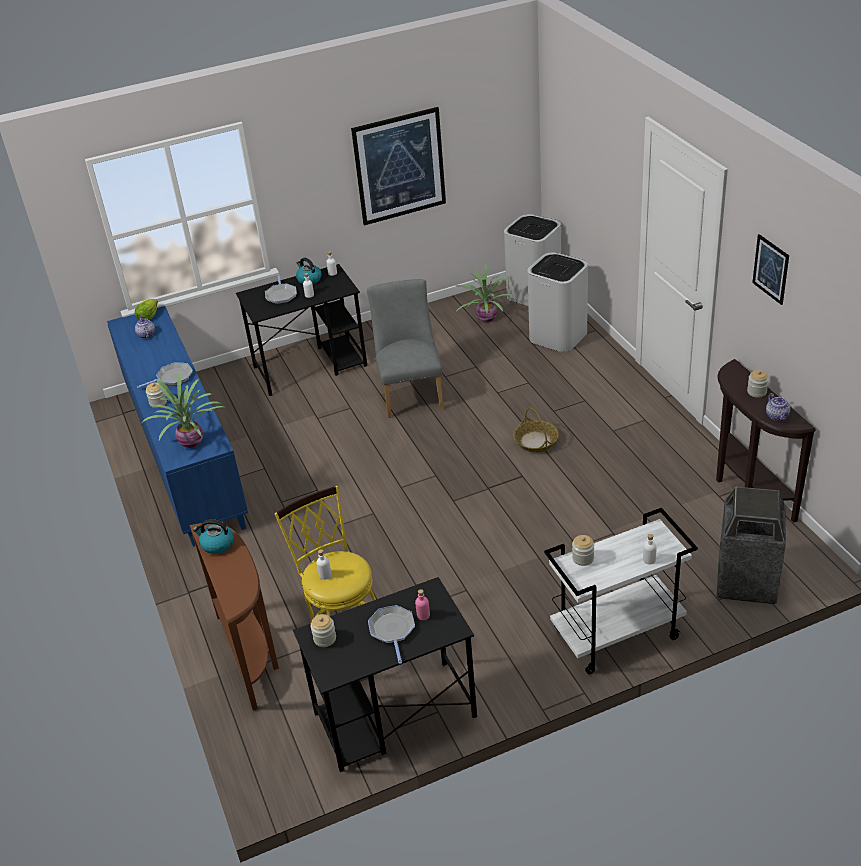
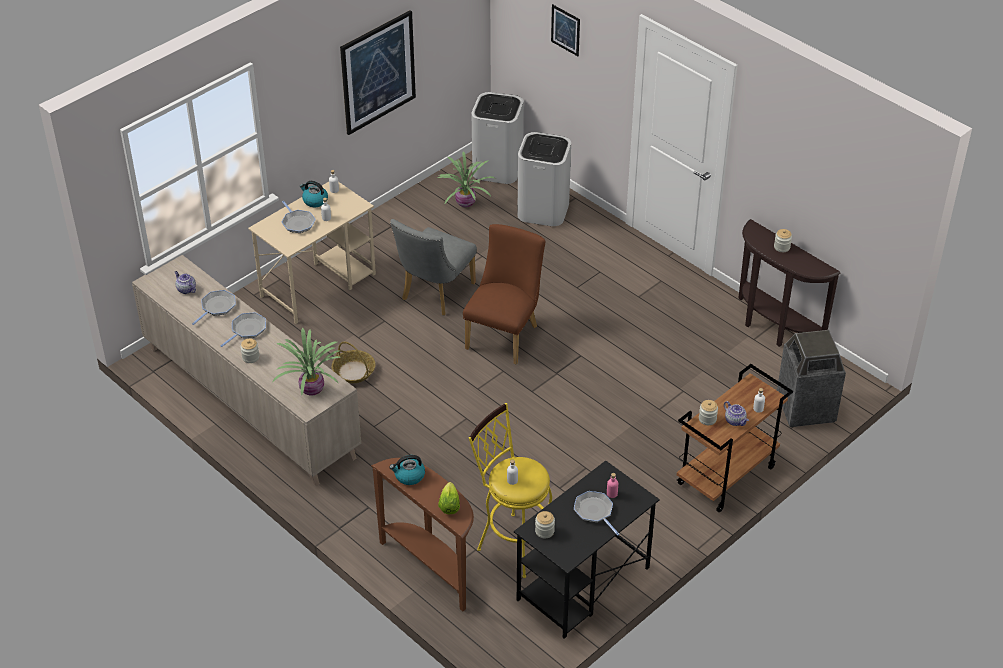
camera: 25 degrees left, 5 degrees up
blue cabinet [107,306,248,547] -> beige cabinet [132,255,361,486]
lettuce [135,299,158,320] -> lettuce moved to [438,482,460,514]
black desk [236,264,367,396] -> beige desk [248,182,376,324]
grey chair [367,279,444,418] -> grey chair turned 120 degrees counterclockwise [390,219,477,315]
basket [513,407,559,452] -> basket moved to [332,342,375,383]
white cart [544,508,698,674] -> brown cart [677,364,793,512]
picture [752,234,789,305] -> picture moved to [551,4,580,56]
teapot [766,393,790,421] -> teapot moved to [724,401,749,426]
none -> frying pan [192,290,236,325]
none -> brown chair [463,224,545,365]

